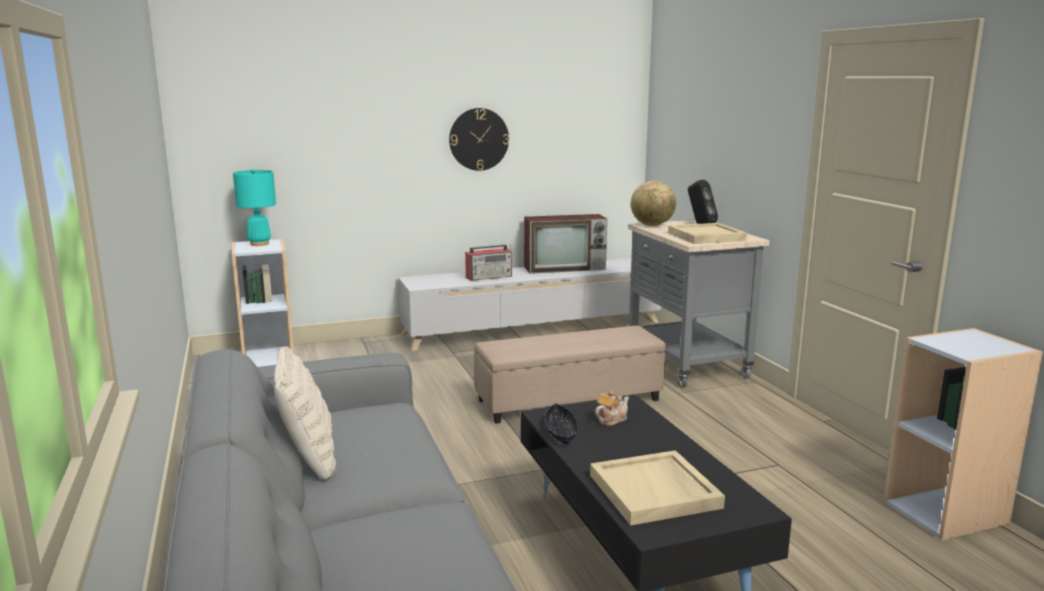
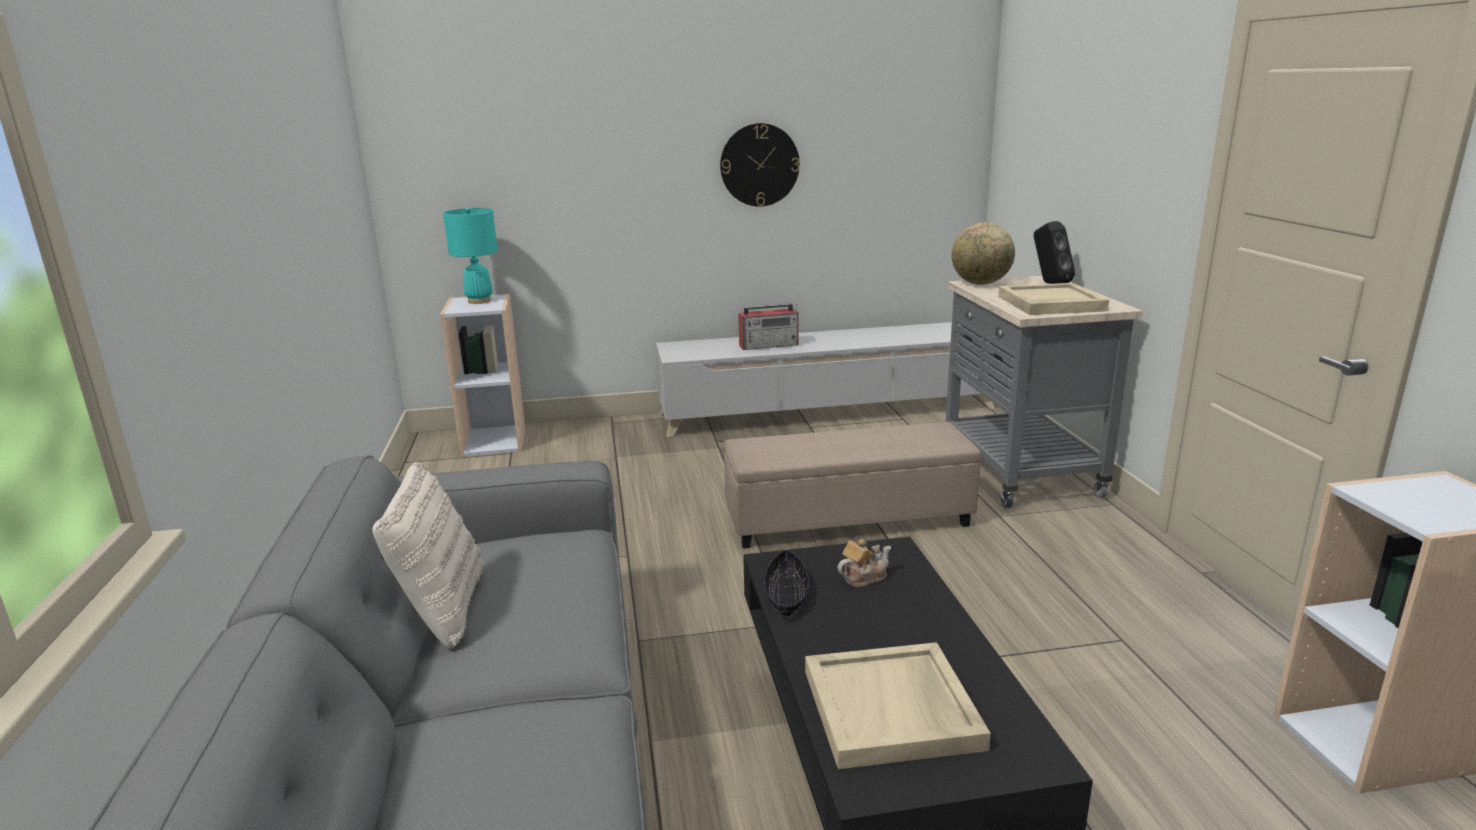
camera: 10 degrees right, 5 degrees up
television [524,214,607,274] -> none

